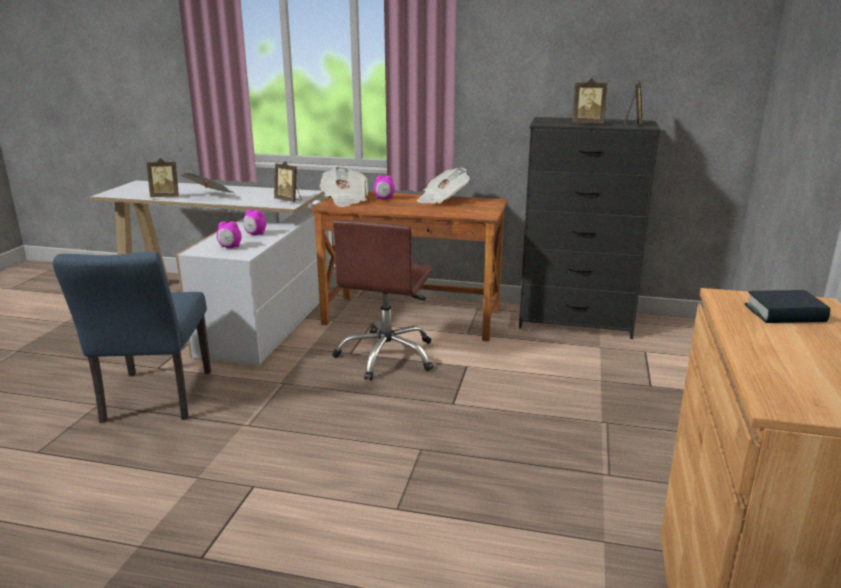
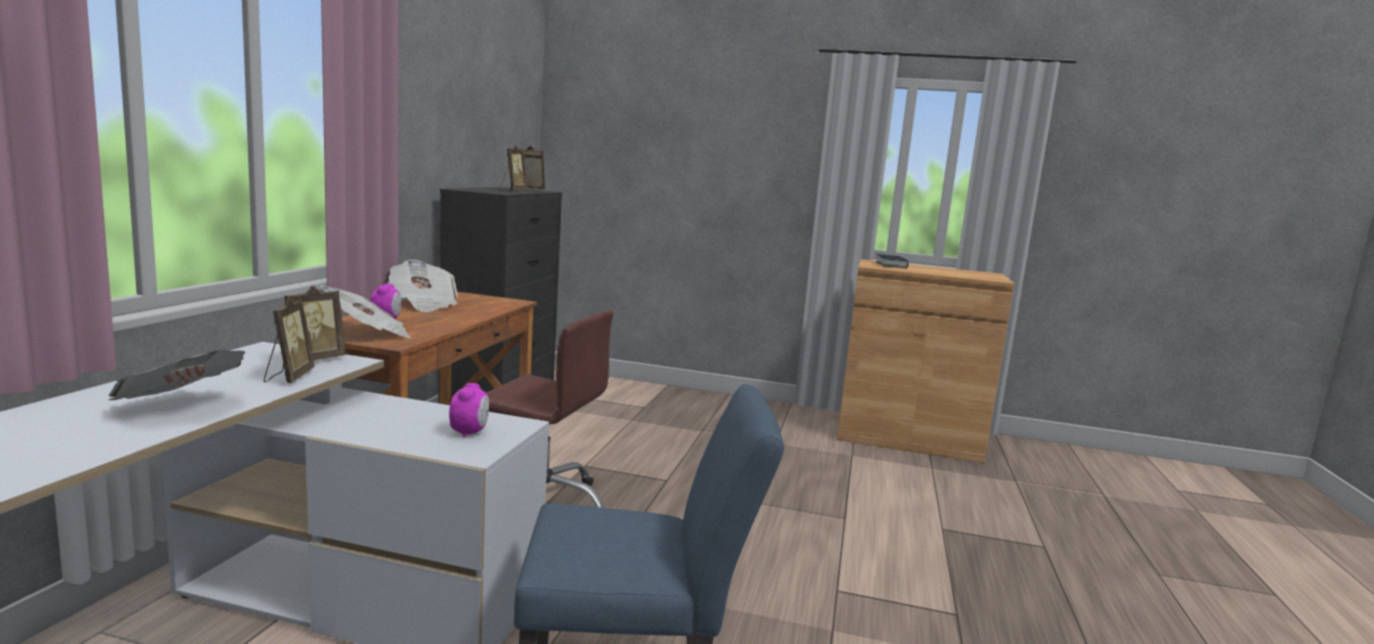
camera: 90 degrees left, 10 degrees down
picture frame [147,158,179,197] -> picture frame moved to [264,297,315,383]
alarm clock [243,209,266,235] -> none

